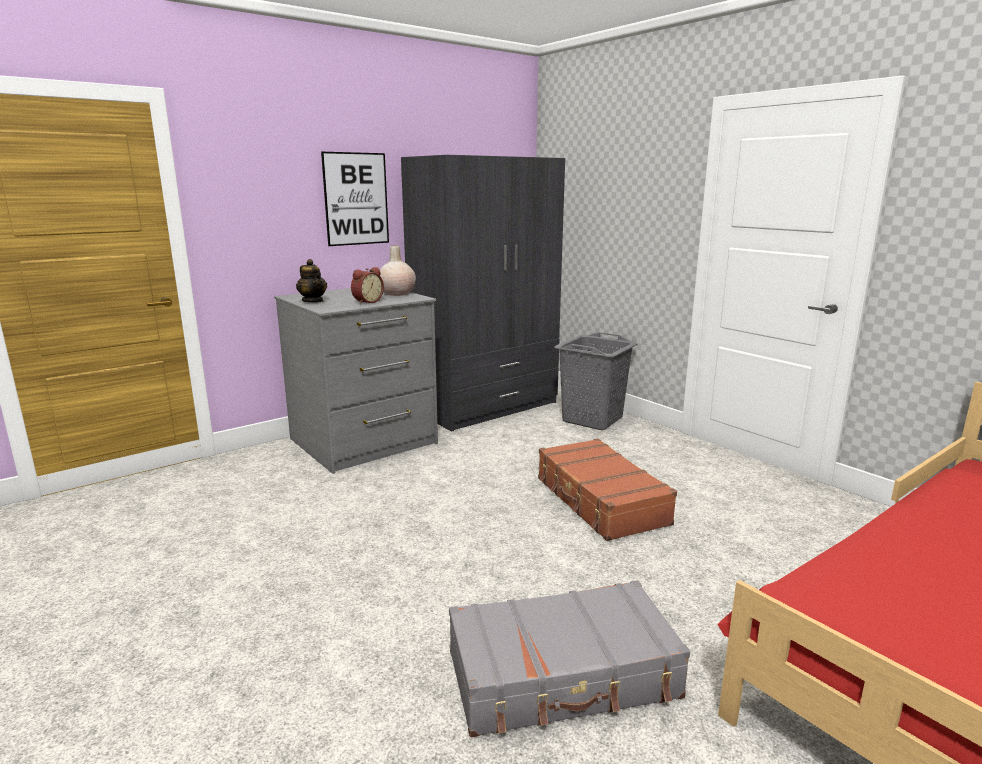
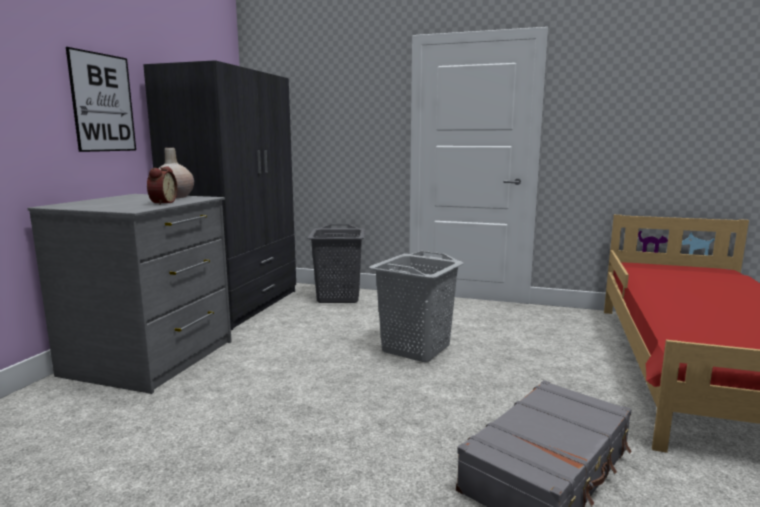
camera: 35 degrees left, 5 degrees down
teapot [296,259,327,302] -> none
brown suitcase [538,438,677,541] -> grey laundry basket [369,251,463,362]

